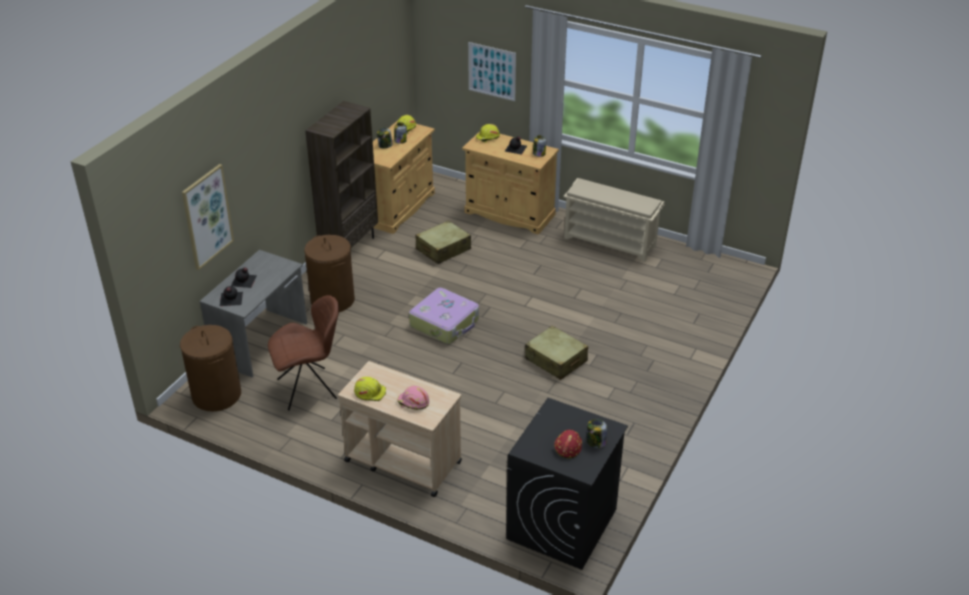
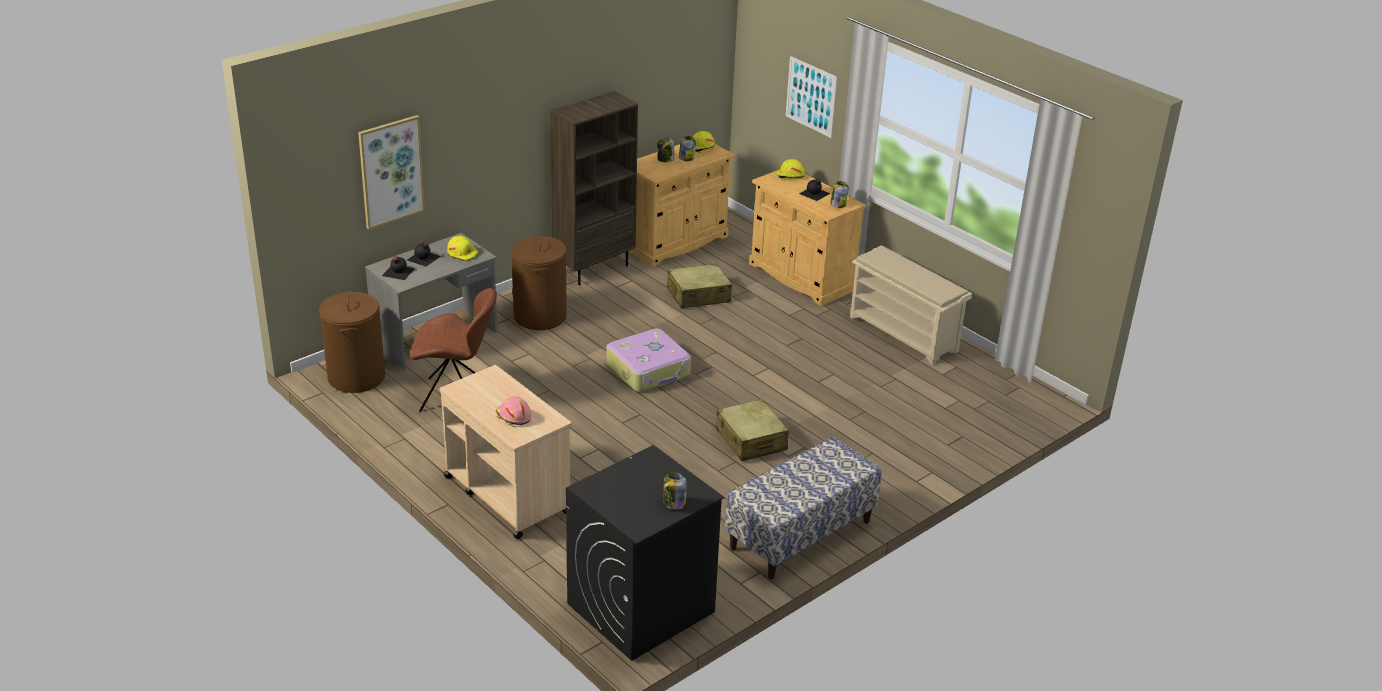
camera: 20 degrees right, 5 degrees down
yellow hard hat [354,377,386,401] -> yellow hard hat moved to [447,236,478,261]
red hard hat [554,430,582,458] -> none
none -> bench [725,437,881,580]

